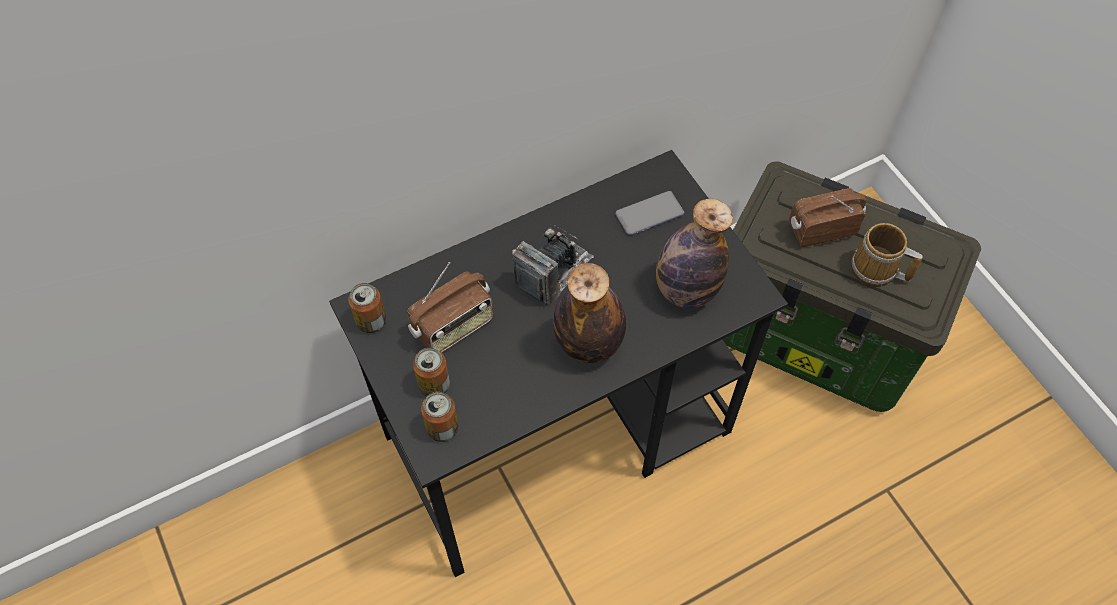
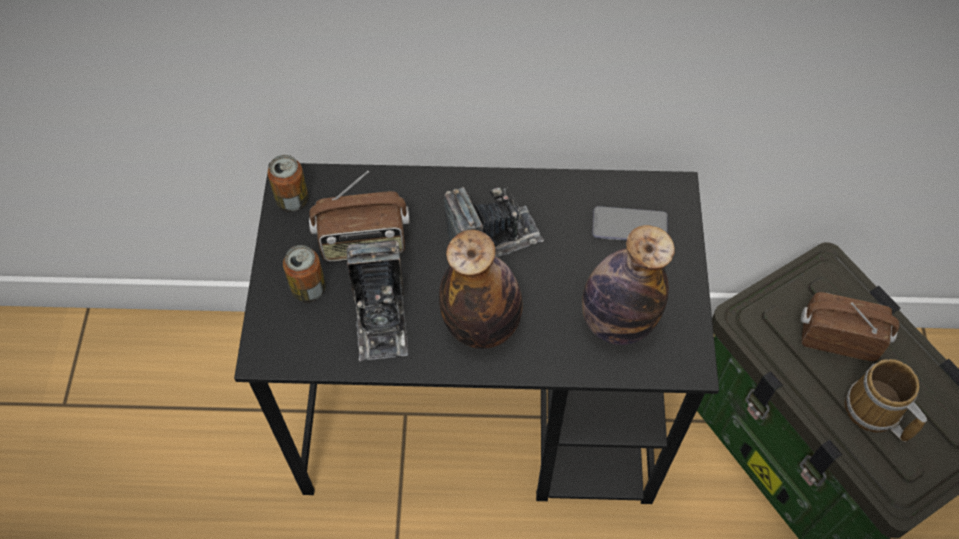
camera: 30 degrees right, 0 degrees up
can [421,392,459,442] -> none
none -> camera [346,240,408,361]

